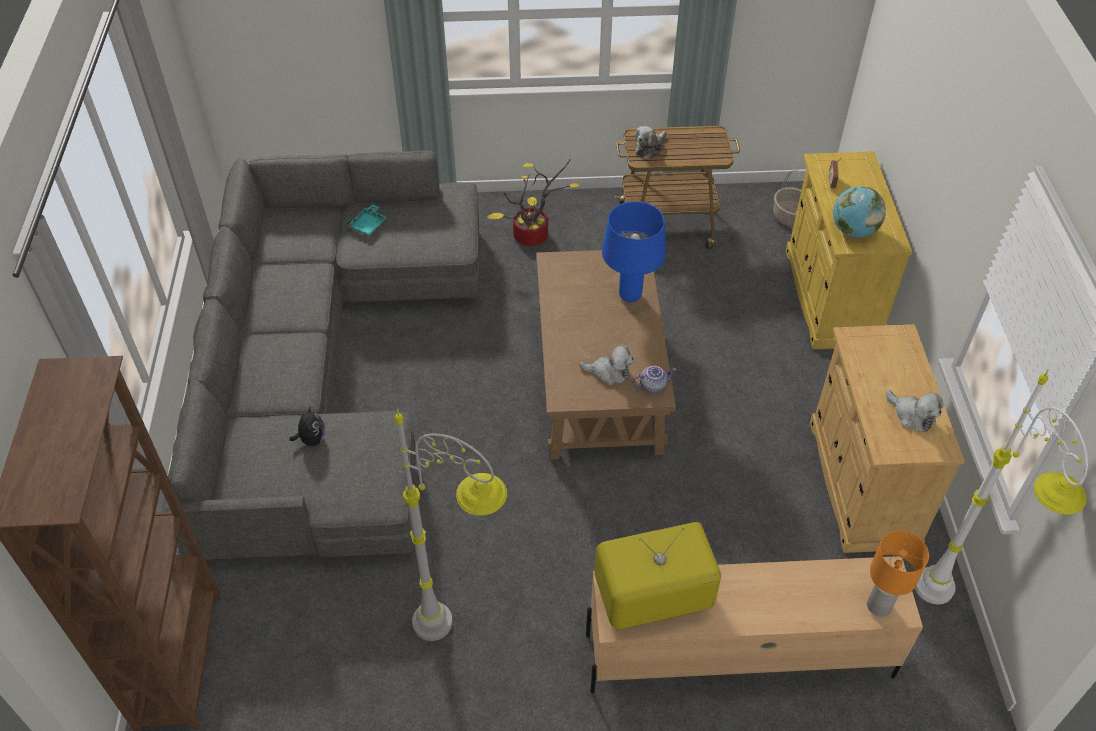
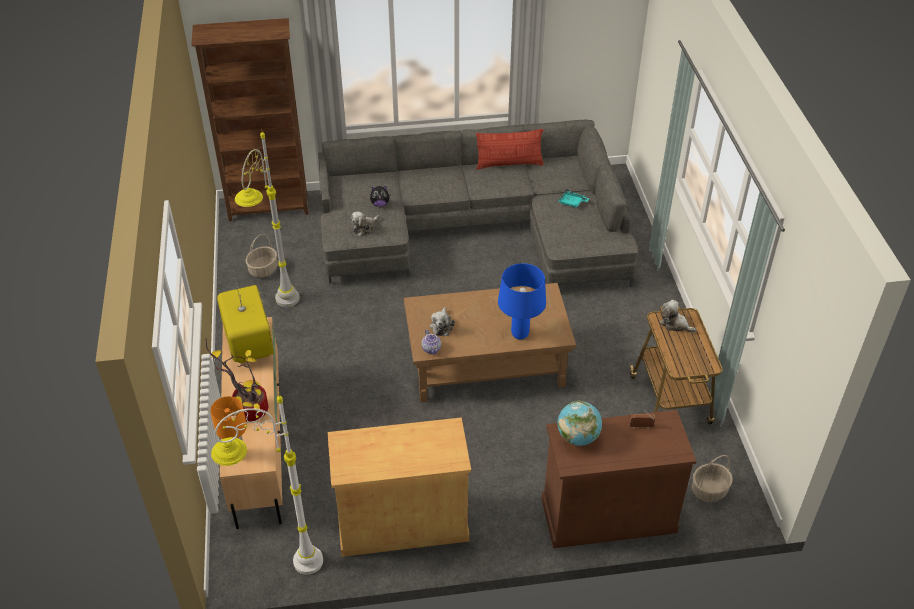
camera: 85 degrees right, 5 degrees down
potted plant [487,159,581,246] -> potted plant moved to [206,338,269,421]
yellow cabinet [786,151,913,349] -> brown cabinet [541,410,696,548]
plush toy [886,390,944,432] -> plush toy moved to [351,212,380,236]
none -> basket [246,234,277,278]
none -> pillow [476,129,544,170]

